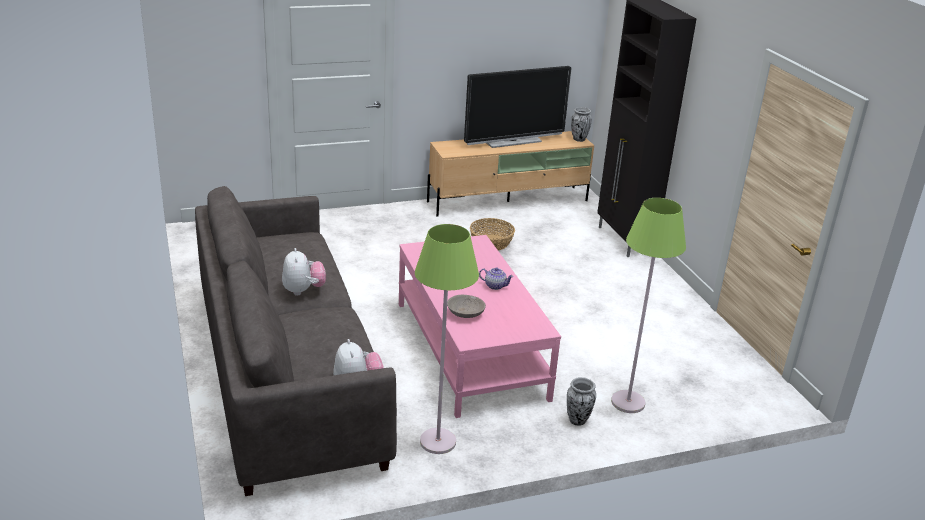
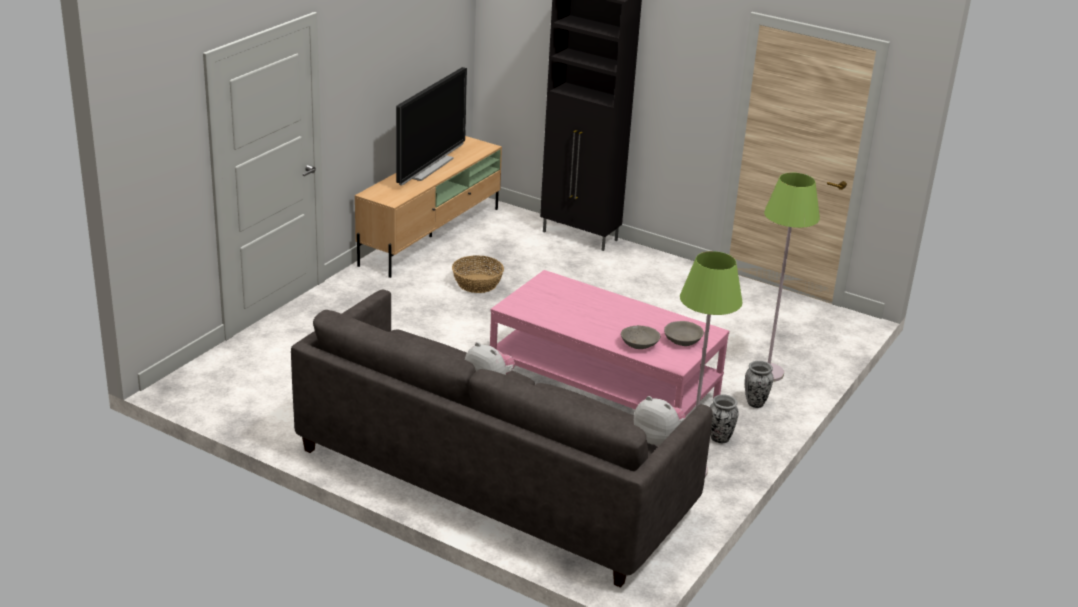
camera: 40 degrees left, 0 degrees up
teapot [479,268,514,290] -> none
vase [571,107,592,142] -> vase moved to [710,394,739,443]
none -> grey bowl [664,321,704,346]

